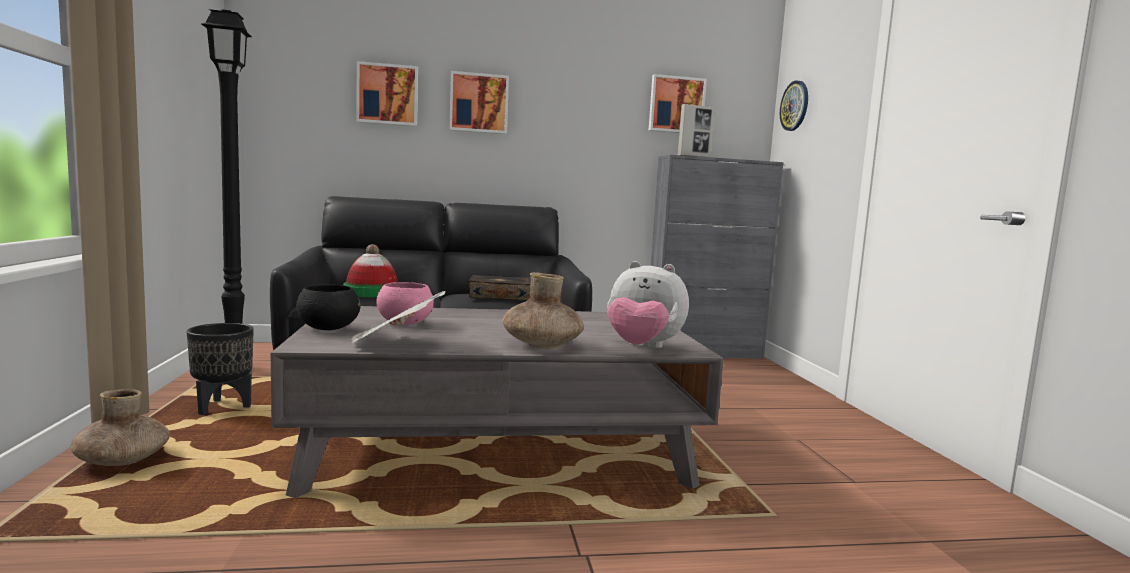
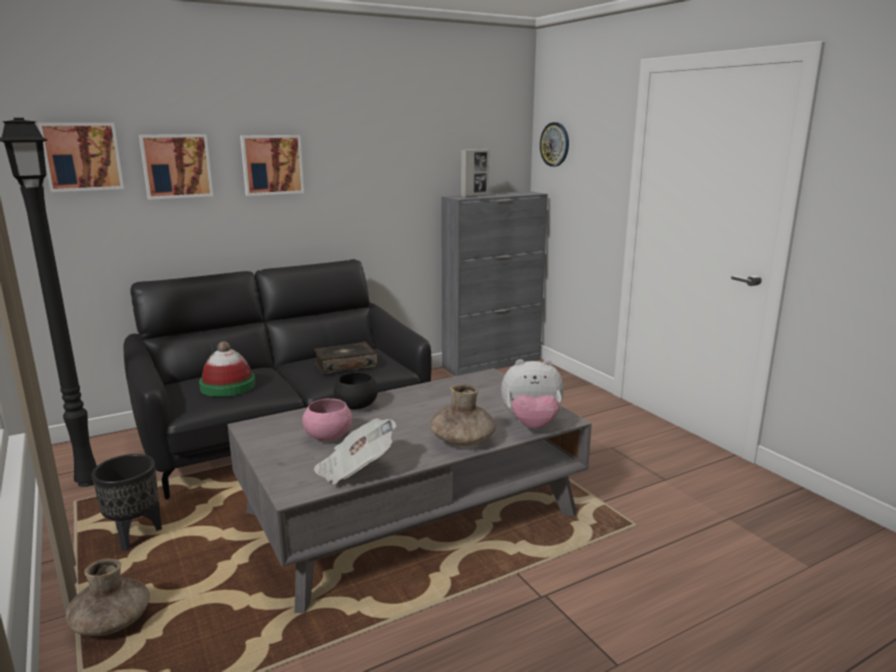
camera: 20 degrees left, 10 degrees up
black bowl [296,284,360,330] -> black bowl moved to [333,372,378,410]
picture [648,74,707,133] -> picture moved to [38,123,124,192]

